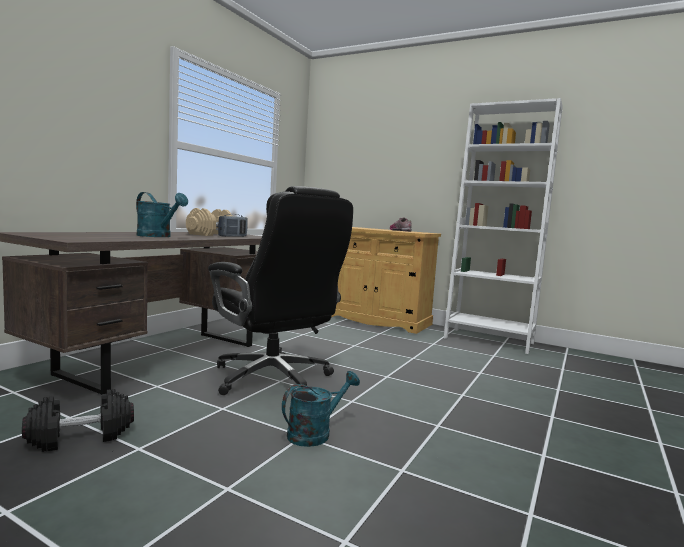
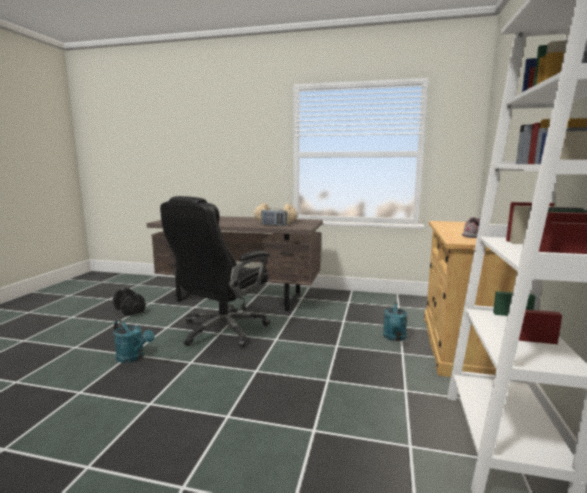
camera: 75 degrees right, 5 degrees up
turquoise watering can [136,192,188,237] -> turquoise watering can moved to [383,301,407,341]

